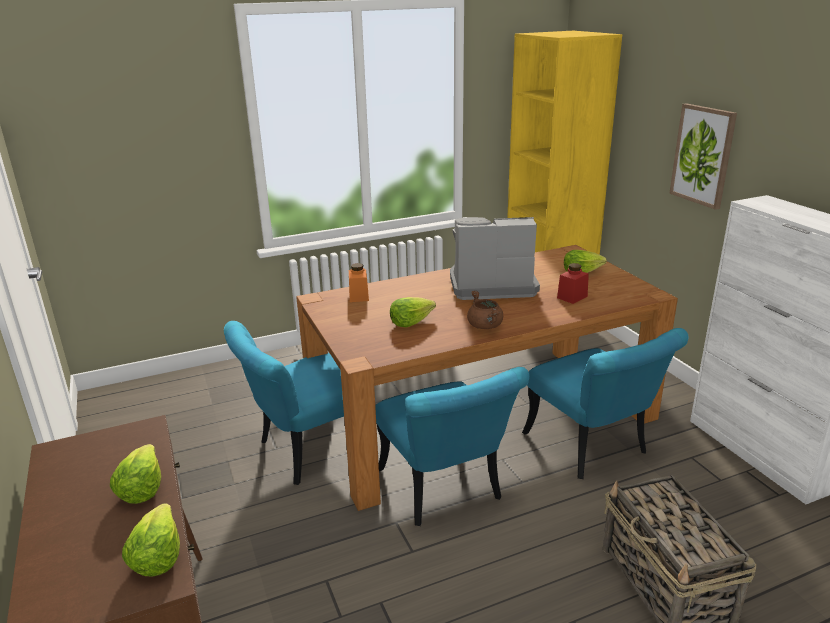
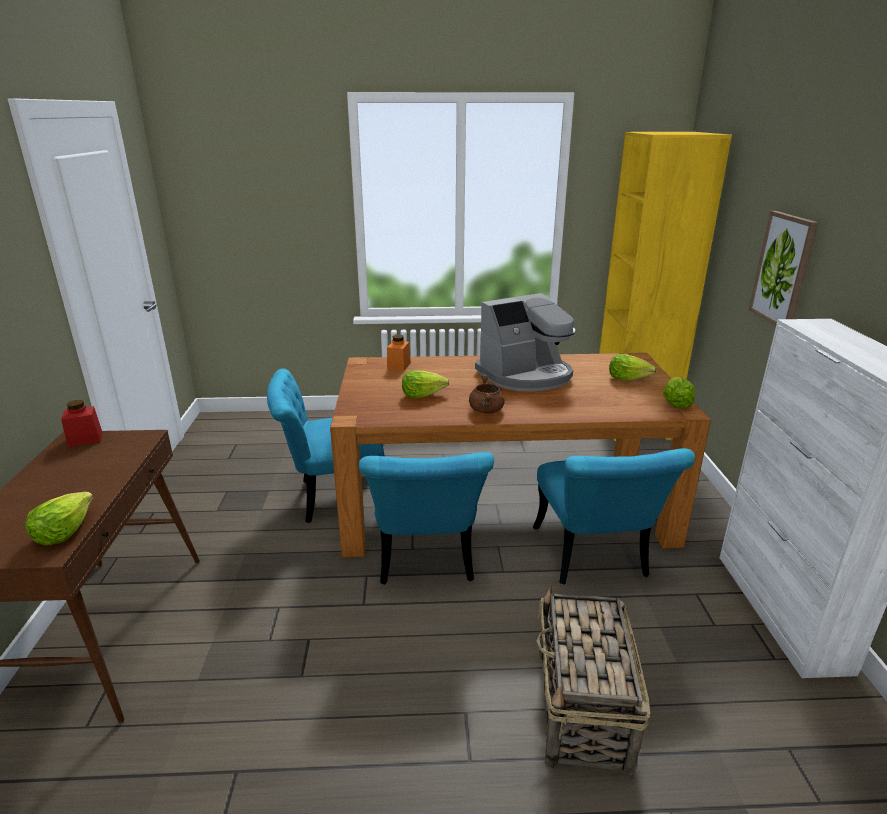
camera: 20 degrees right, 0 degrees up
lettuce [110,444,161,504] -> lettuce moved to [663,377,695,408]
coffee machine [450,217,540,300] -> coffee machine turned 135 degrees clockwise [475,293,575,391]
red jar [557,263,589,304] -> red jar moved to [61,400,102,447]

